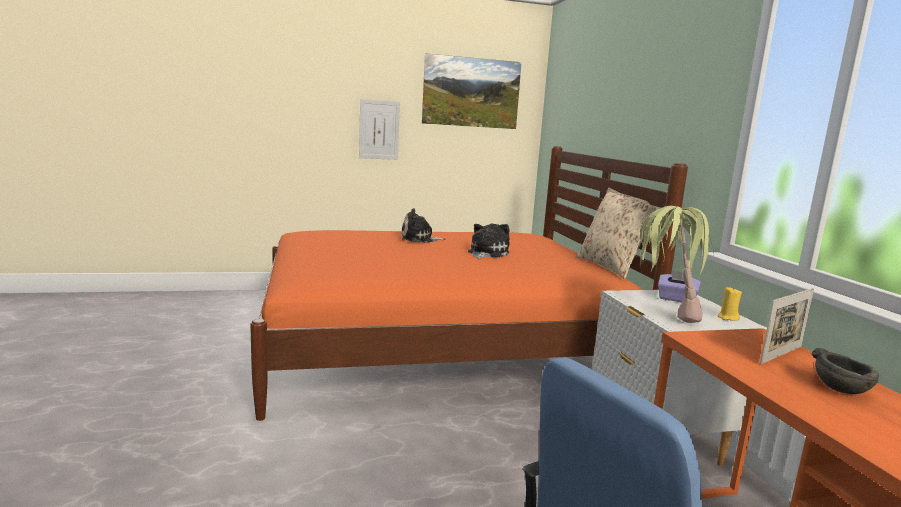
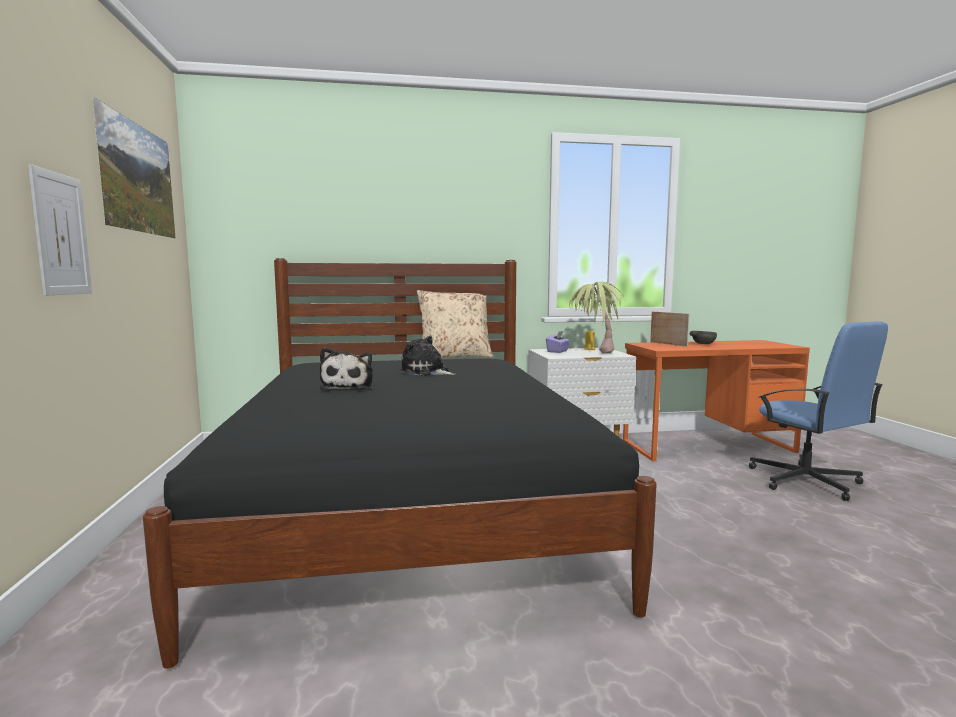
camera: 85 degrees left, 5 degrees down
orange bed [250,146,688,421] -> black bed [143,258,657,669]

